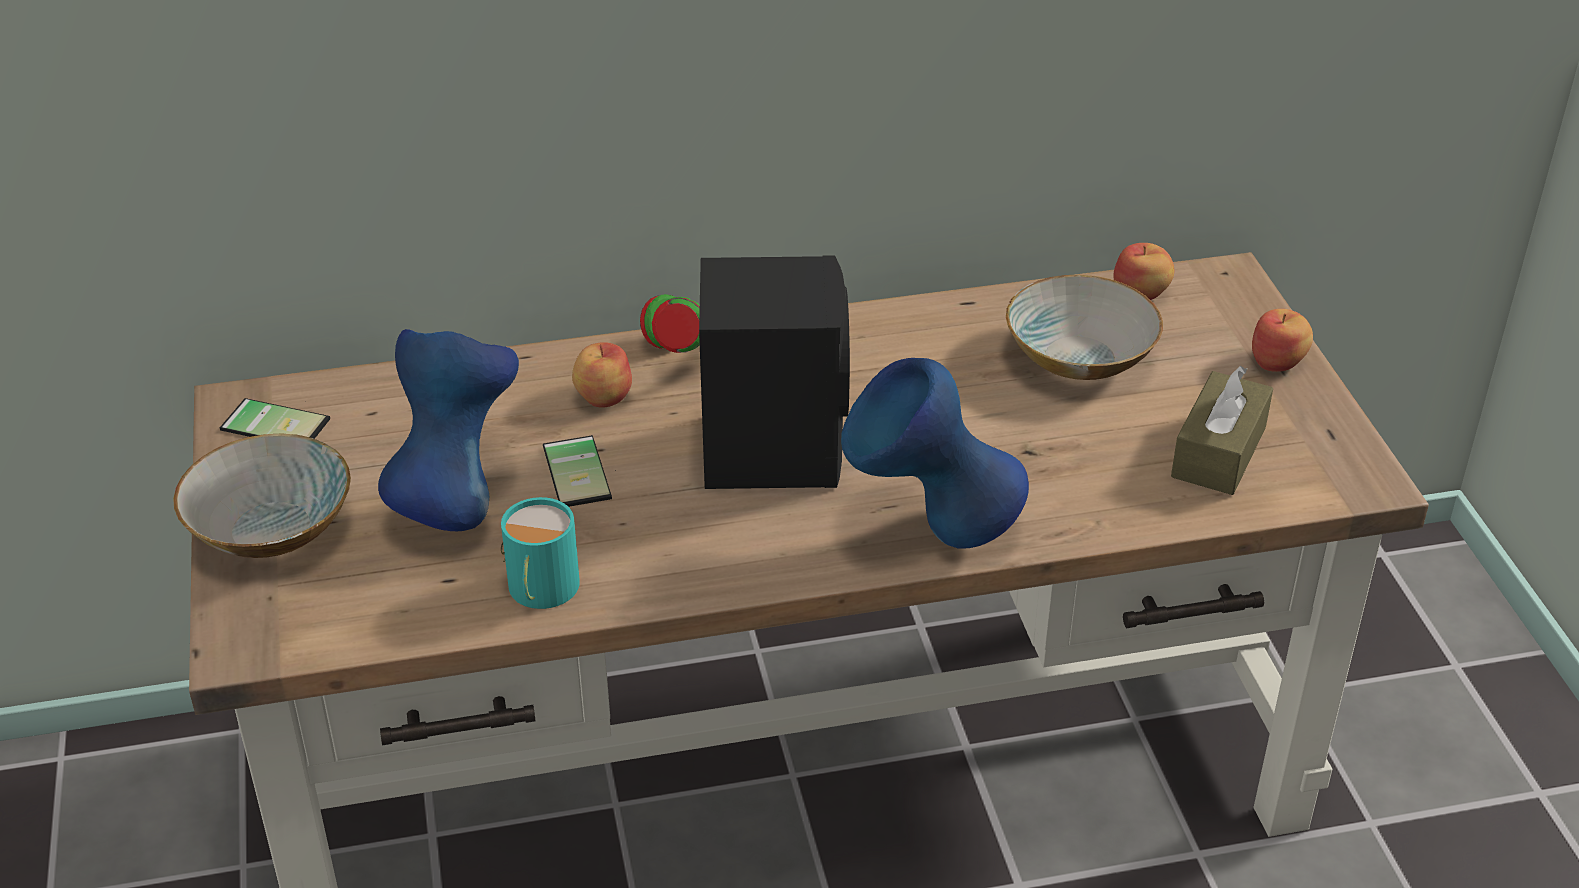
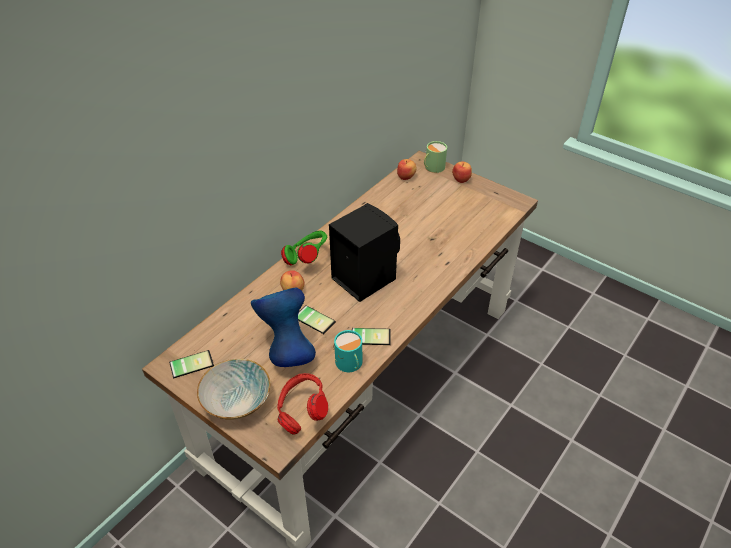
camera: 40 degrees left, 5 degrees up
blue vase [841,358,1029,549] -> none
bowl [1006,275,1163,380] -> none
brown tissue box [1171,366,1273,495] -> none
none -> red headphones [277,373,328,435]
none -> phone [352,328,391,345]
none -> green mug [424,141,447,173]

